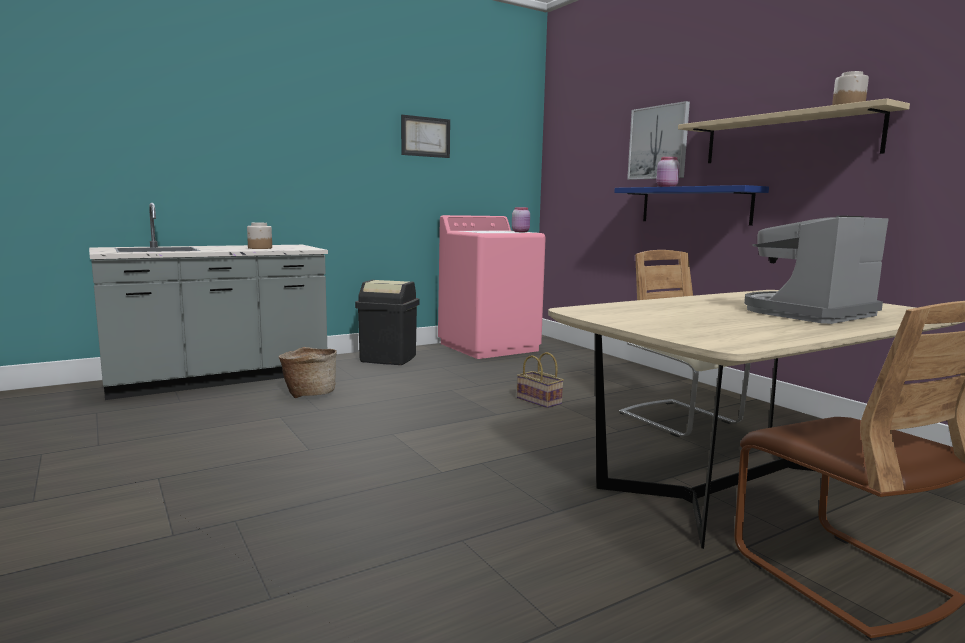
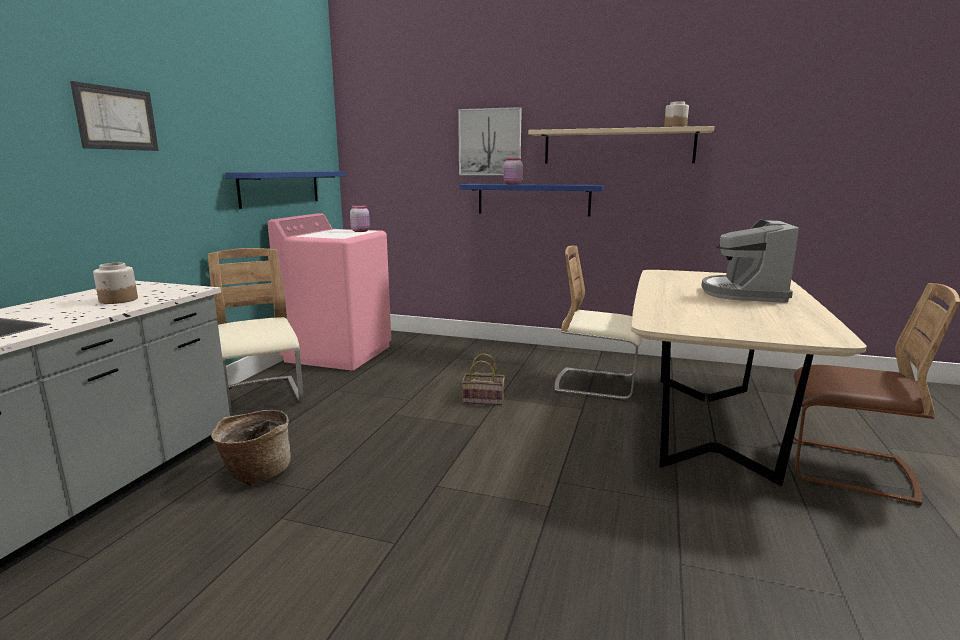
camera: 40 degrees left, 5 degrees up
black trash can [355,280,419,365] -> beige chair [208,248,304,413]
picture [401,115,450,158] -> picture moved to [70,81,159,151]
none -> blue shelf [225,171,346,209]

